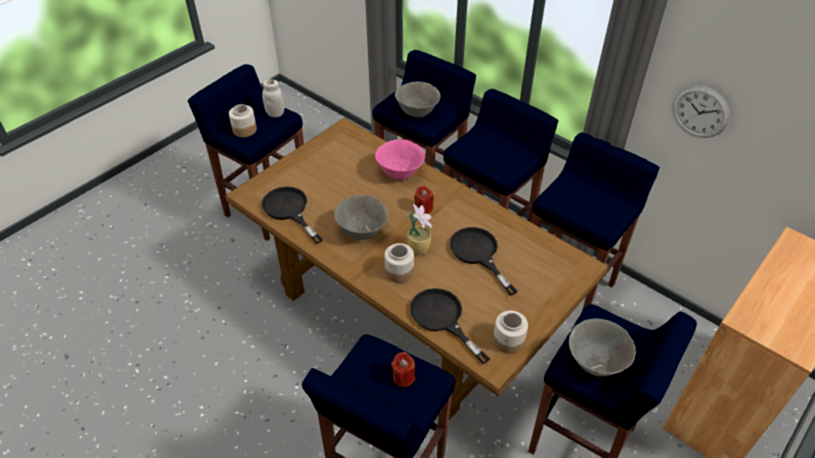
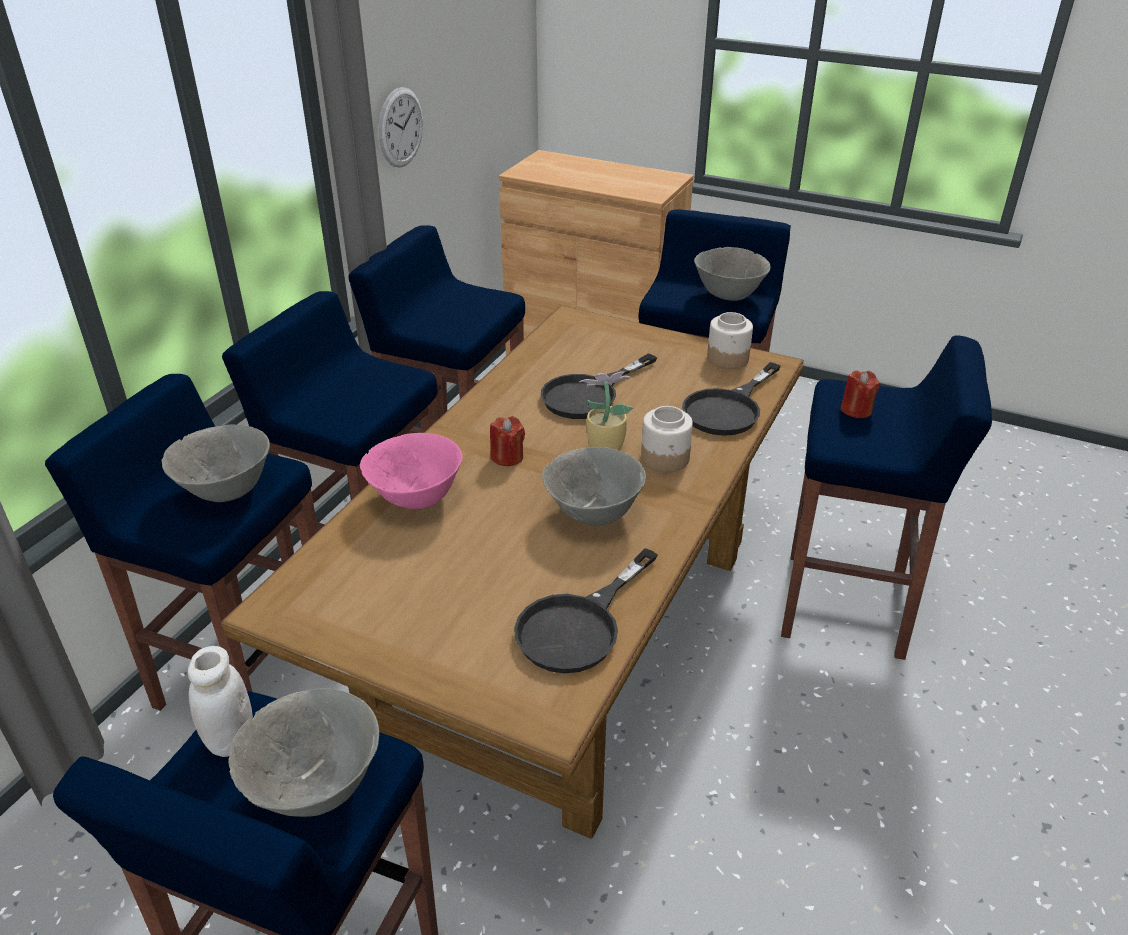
camera: 105 degrees left, 10 degrees down
jar [229,104,257,138] -> grey bowl [228,688,379,817]

